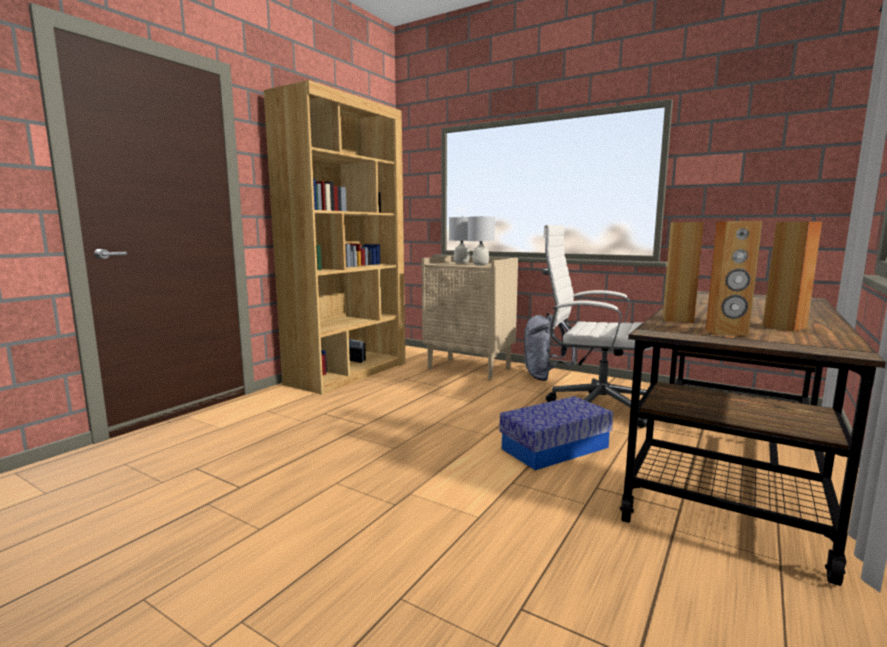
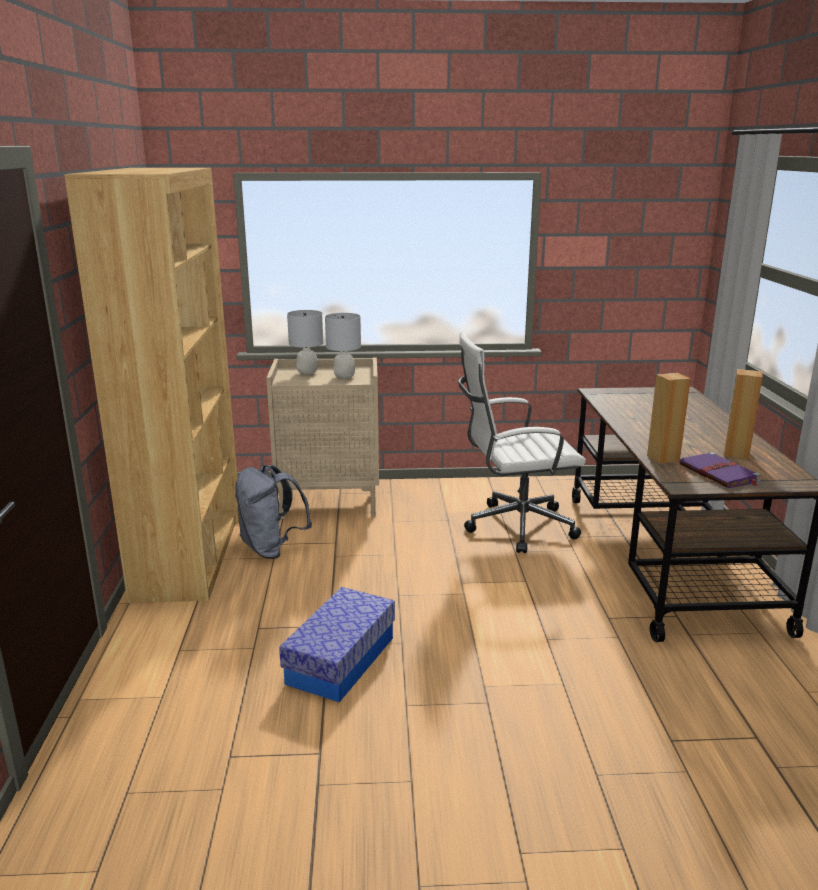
camera: 35 degrees left, 10 degrees up
storage box [499,396,613,470] -> storage box moved to [279,587,395,702]
grey backpack [523,313,575,381] -> grey backpack moved to [235,465,312,559]
brown speaker [706,221,762,336] -> purple book [679,452,761,488]

